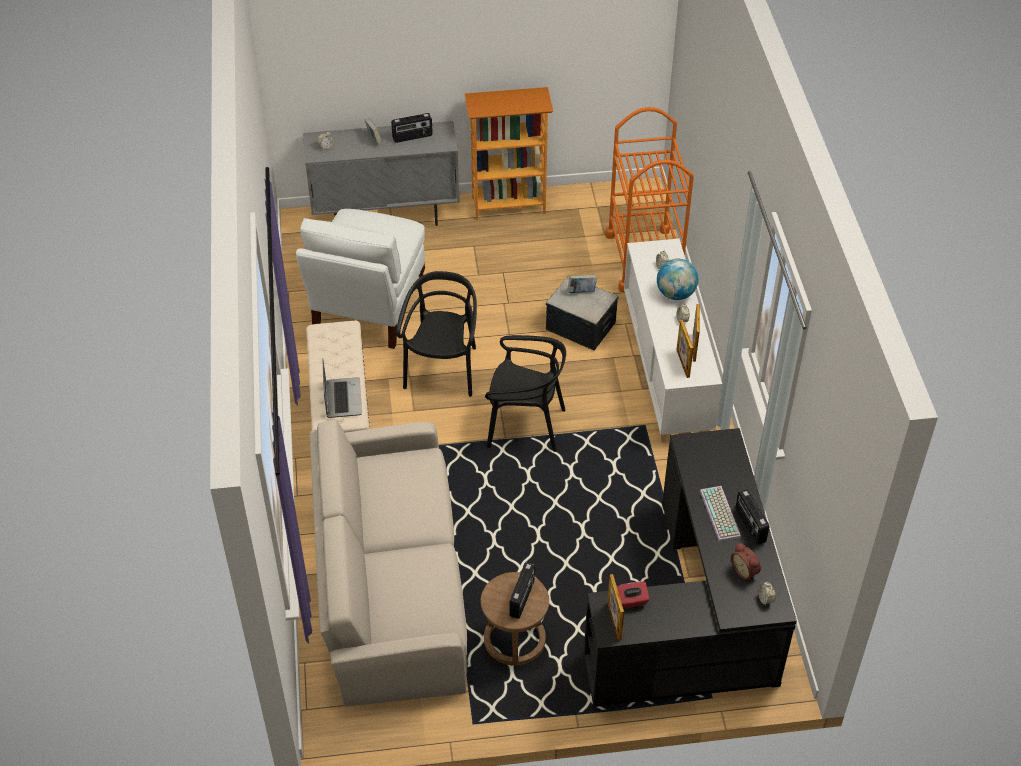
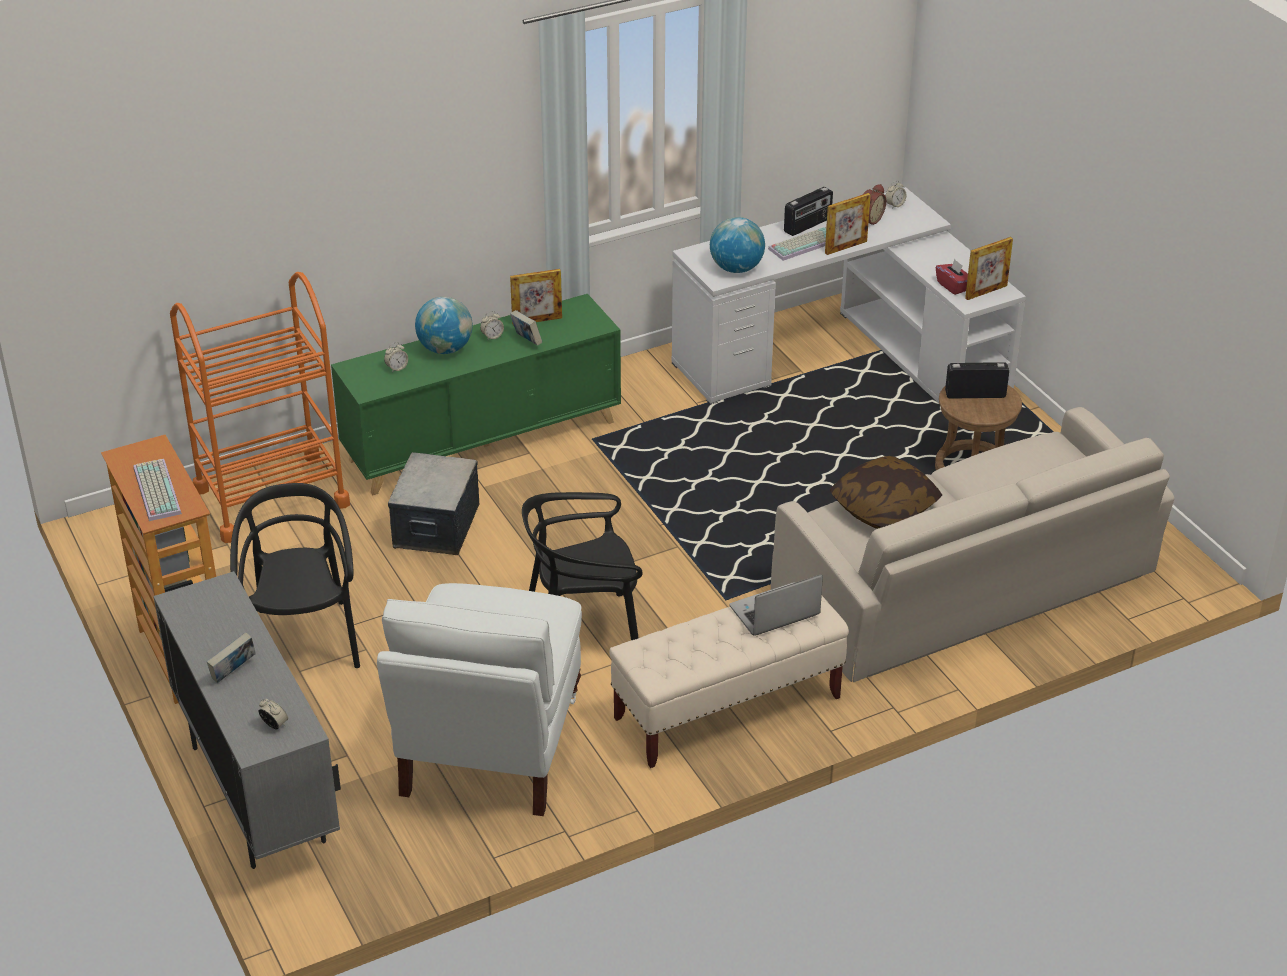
camera: 110 degrees left, 10 degrees down
white chair [296,209,425,349] -> white chair turned 105 degrees clockwise [377,583,582,816]
radio [391,113,433,143] -> none
black chair [485,335,566,452] -> black chair moved to [230,483,360,668]
book [567,275,597,293] -> book moved to [510,310,542,346]
black desk [584,428,797,707] -> white desk [672,187,1026,404]
white cabinet [624,239,722,443] -> green cabinet [331,294,621,495]
picture frame [677,320,694,378] -> picture frame moved to [825,193,871,255]
none -> keyboard [133,459,182,521]
none -> globe [710,217,765,273]
none -> pillow [830,456,942,529]

